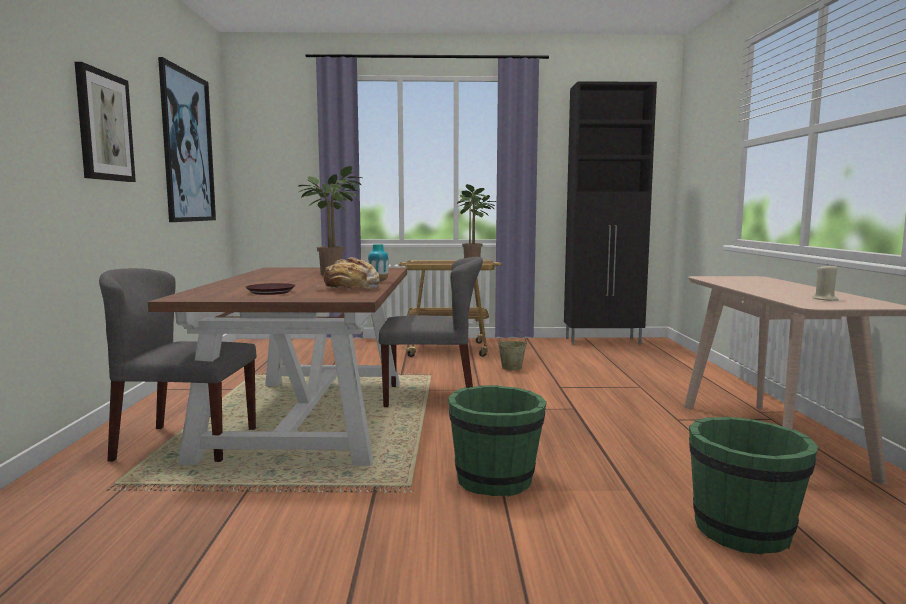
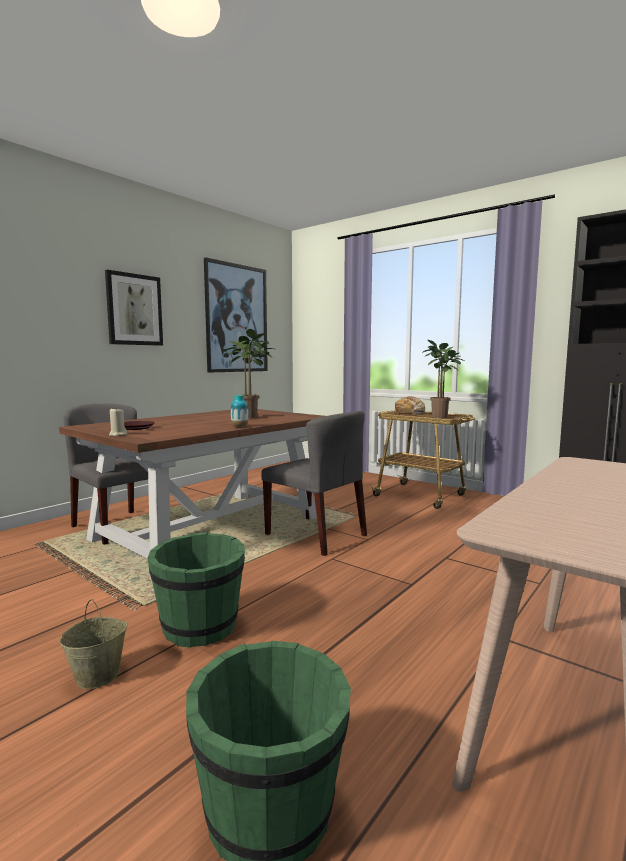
camera: 40 degrees right, 0 degrees up
bread [319,257,380,290] -> bread moved to [390,396,425,415]
beige bucket [498,326,527,370] -> beige bucket moved to [60,599,127,689]
beige candle [812,264,839,301] -> beige candle moved to [109,407,127,436]

